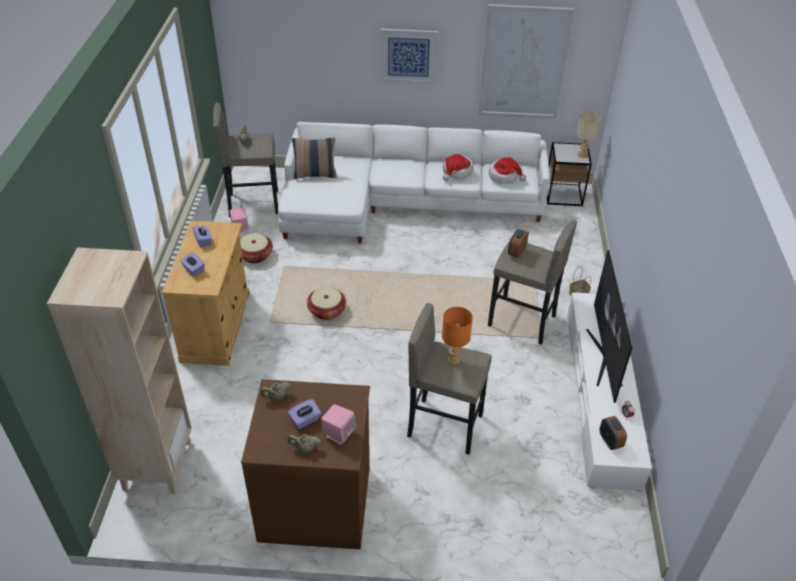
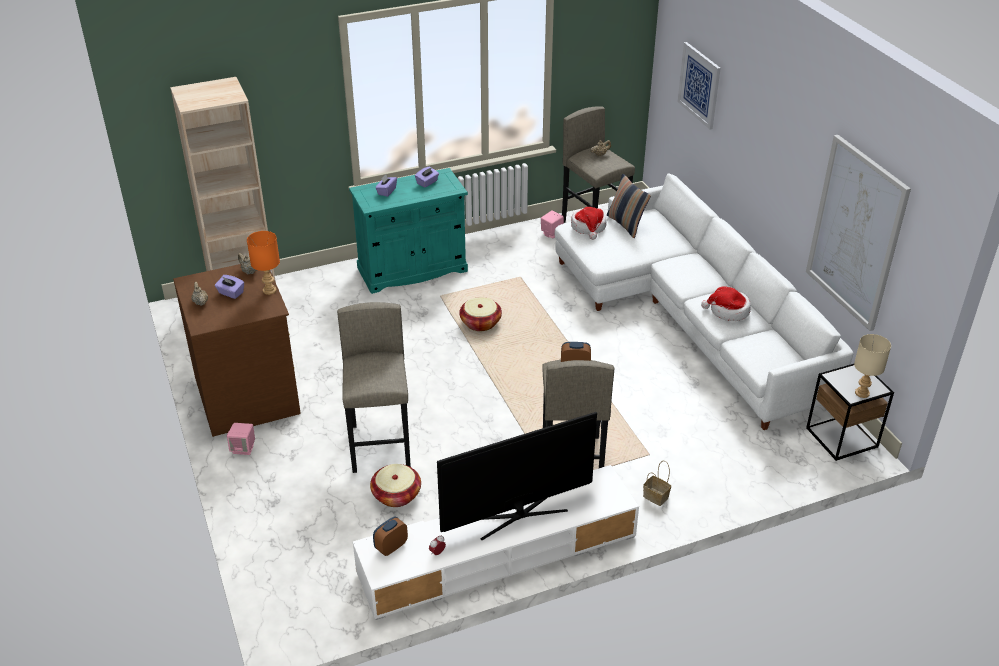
camera: 65 degrees right, 5 degrees down
beige cabinet [162,221,250,366] -> turquoise cabinet [349,168,468,294]
basket [240,233,273,263] -> basket moved to [370,464,421,507]
pink speaker [321,404,356,445] -> pink speaker moved to [227,423,255,455]
picture [380,29,438,84] -> picture moved to [678,42,721,129]
orange table lamp [442,307,473,365] -> orange table lamp moved to [247,231,280,295]
hat [488,157,526,184] -> hat moved to [571,207,607,240]

